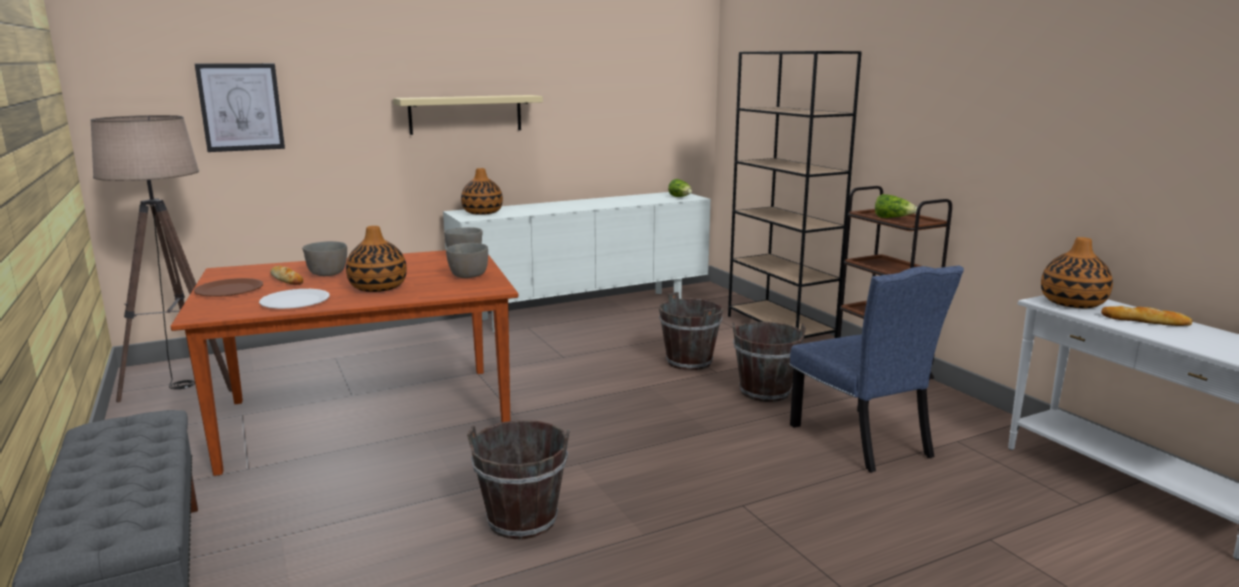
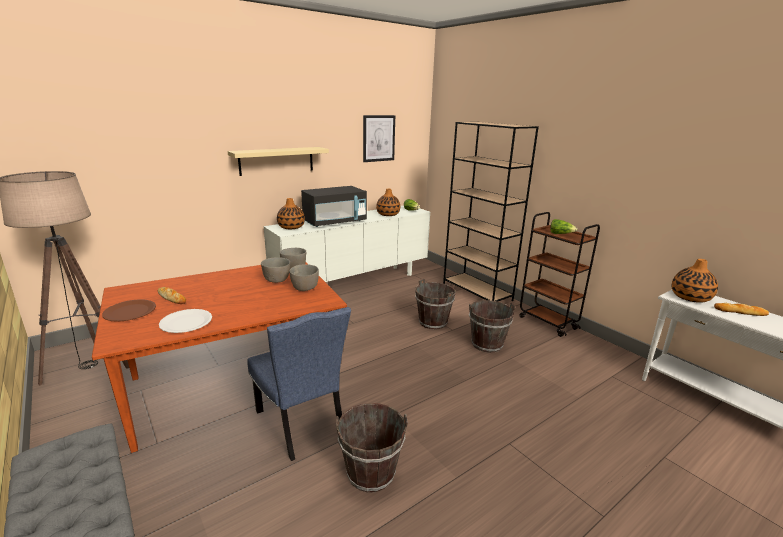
camera: 10 degrees left, 5 degrees up
picture [195,63,285,152] -> picture moved to [363,115,395,162]
grey bowl [302,241,347,276] -> grey bowl moved to [261,257,290,283]
vase [346,226,407,292] -> vase moved to [376,189,400,216]
blue chair [789,266,964,473] -> blue chair moved to [247,307,351,461]
none -> black microwave [301,186,367,227]

